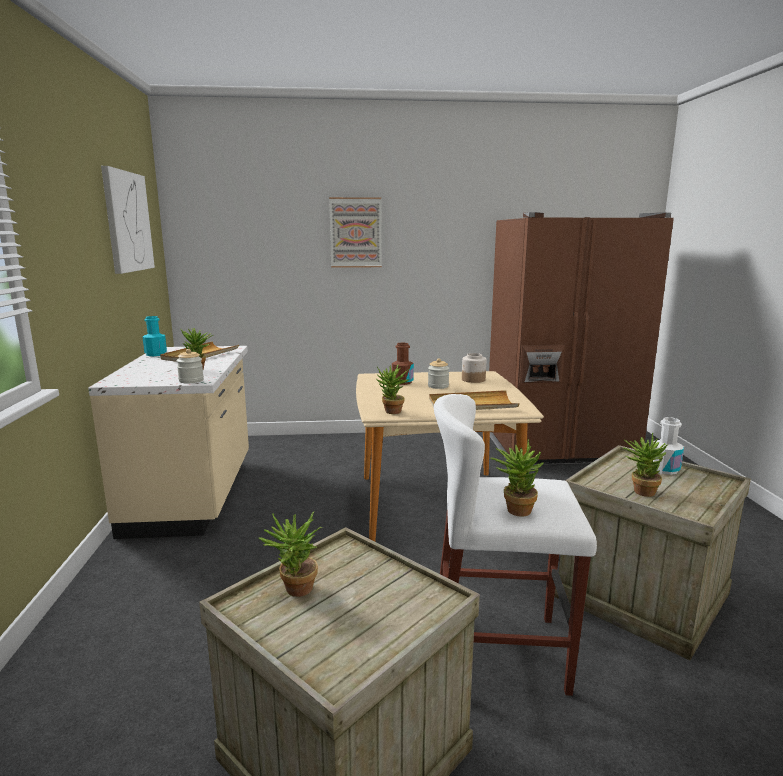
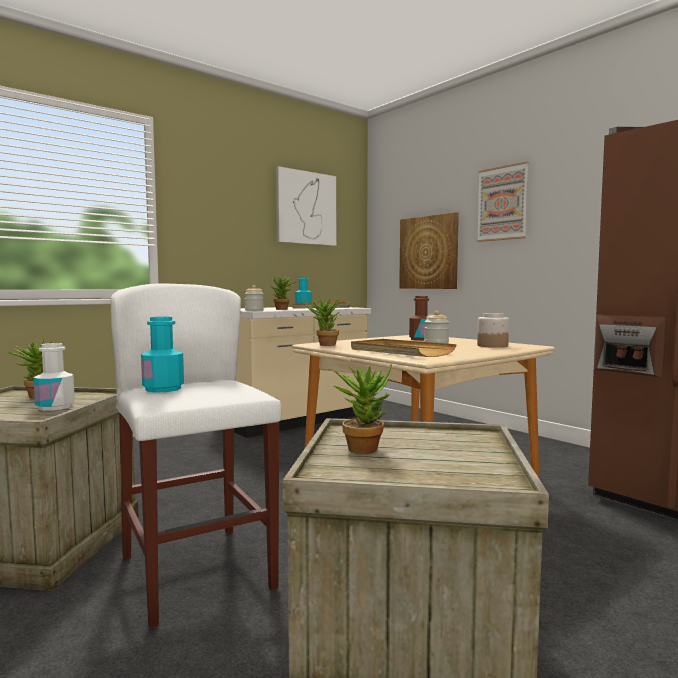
camera: 55 degrees right, 10 degrees down
potted plant [490,439,544,517] -> turquoise bottle [141,317,184,393]
white bottle [653,417,684,475] -> white bottle moved to [33,343,75,410]
none -> picture [399,212,459,289]

